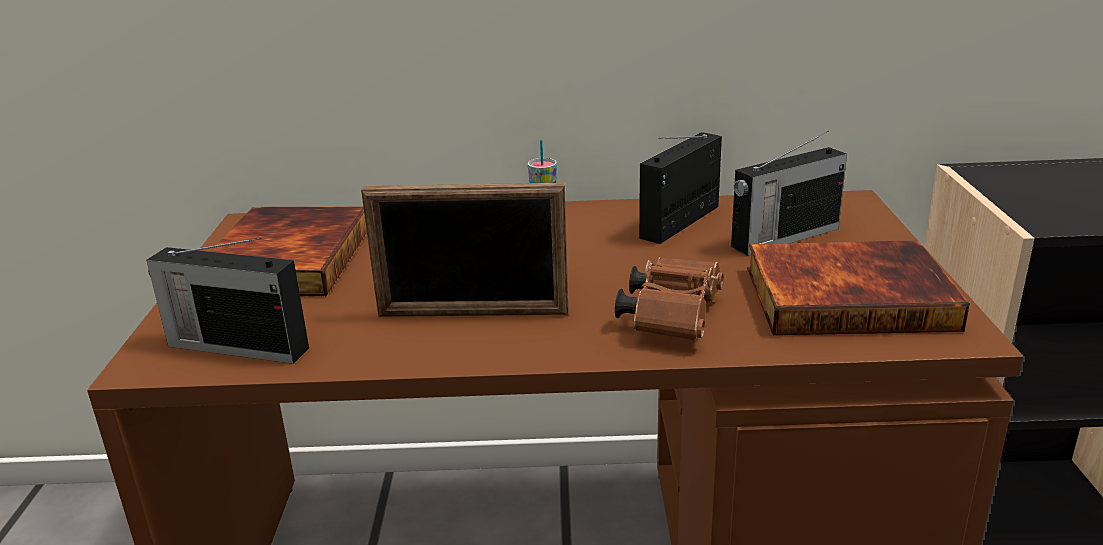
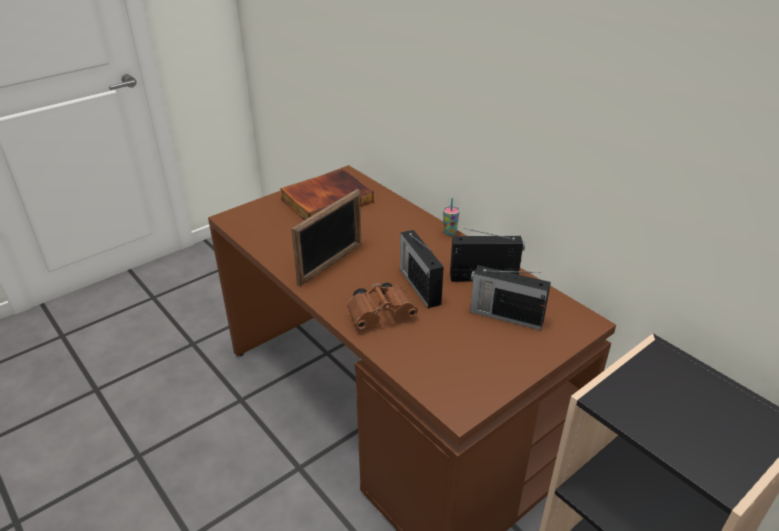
camera: 50 degrees right, 10 degrees up
radio [146,238,309,364] -> radio moved to [400,230,444,308]
picture frame [361,183,569,317] -> picture frame turned 105 degrees counterclockwise [291,189,361,286]
book [747,240,970,335] -> none

